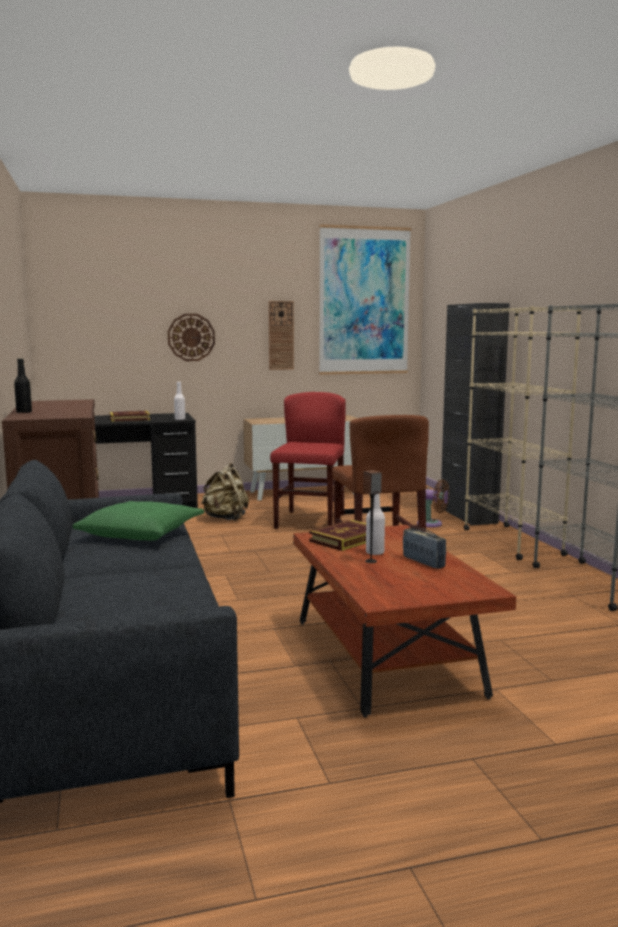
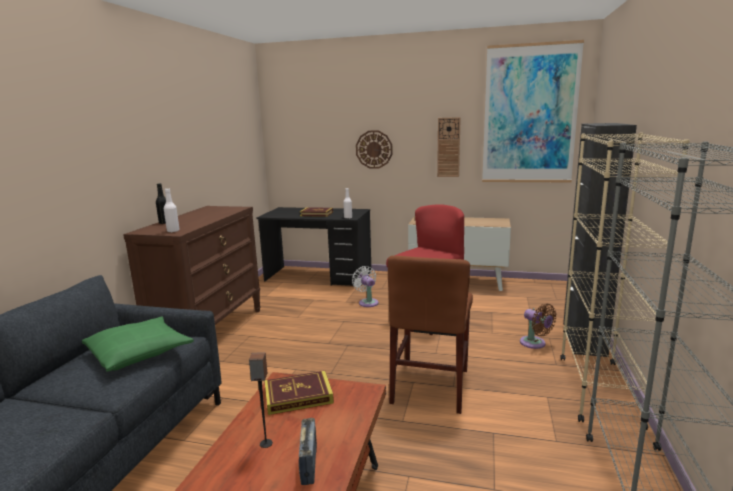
camera: 30 degrees right, 5 degrees up
beige backpack [201,463,249,520] -> white fan [352,266,379,307]
white bottle [366,493,385,555] -> white bottle moved to [164,188,180,232]

